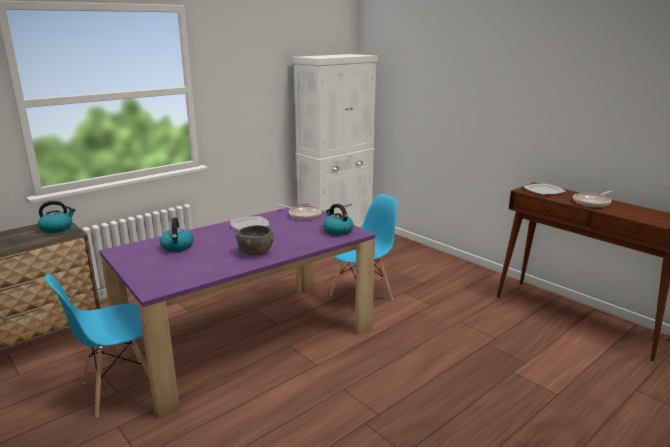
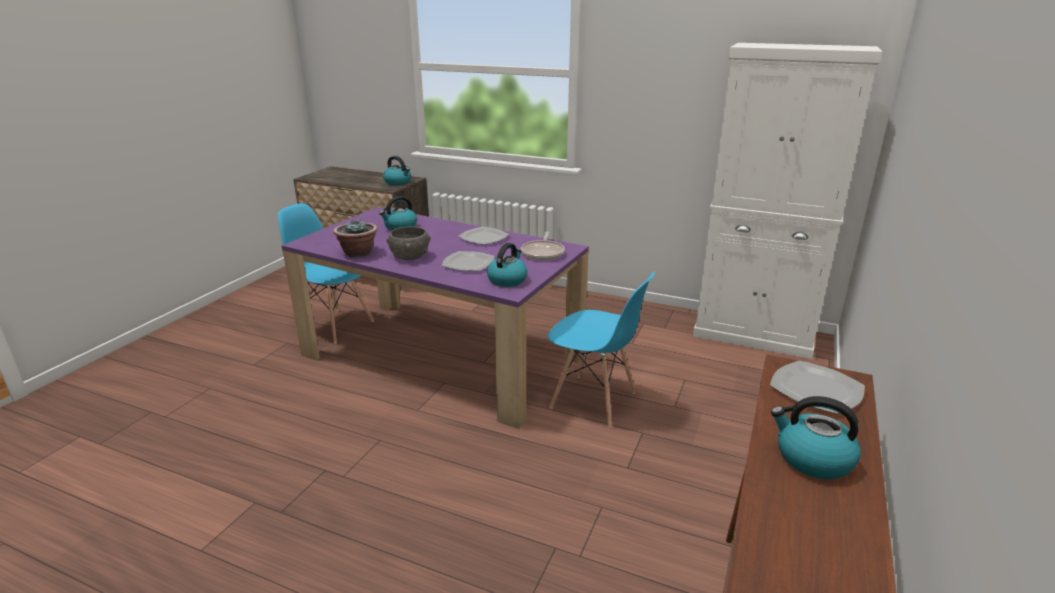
camera: 65 degrees right, 5 degrees up
frying pan [573,191,612,207] -> kettle [771,396,861,479]
none -> potted plant [333,219,378,258]
none -> plate [442,251,494,271]

